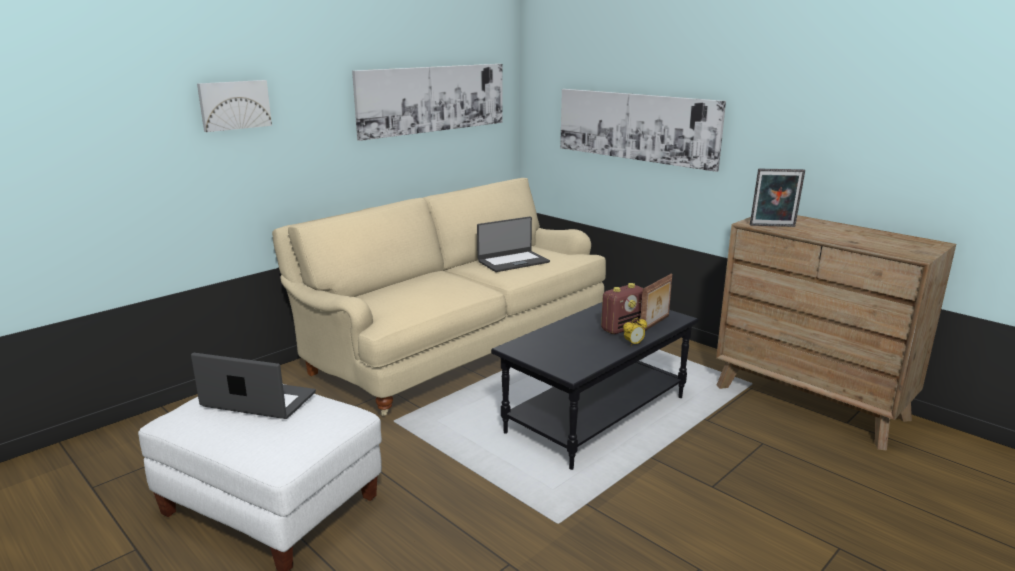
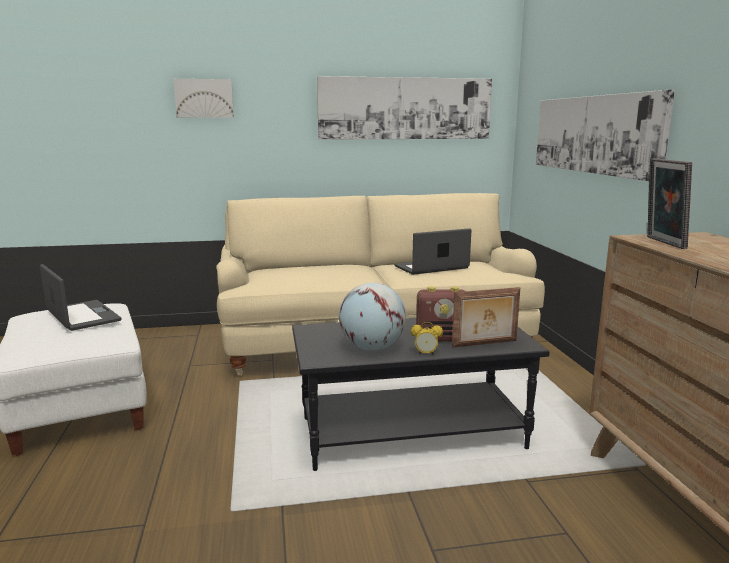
camera: 35 degrees right, 5 degrees down
laptop [477,217,550,272] -> laptop turned 150 degrees clockwise [395,228,471,275]
picture frame [750,169,805,227] -> picture frame turned 45 degrees clockwise [647,158,692,249]
none -> globe [339,283,406,351]

